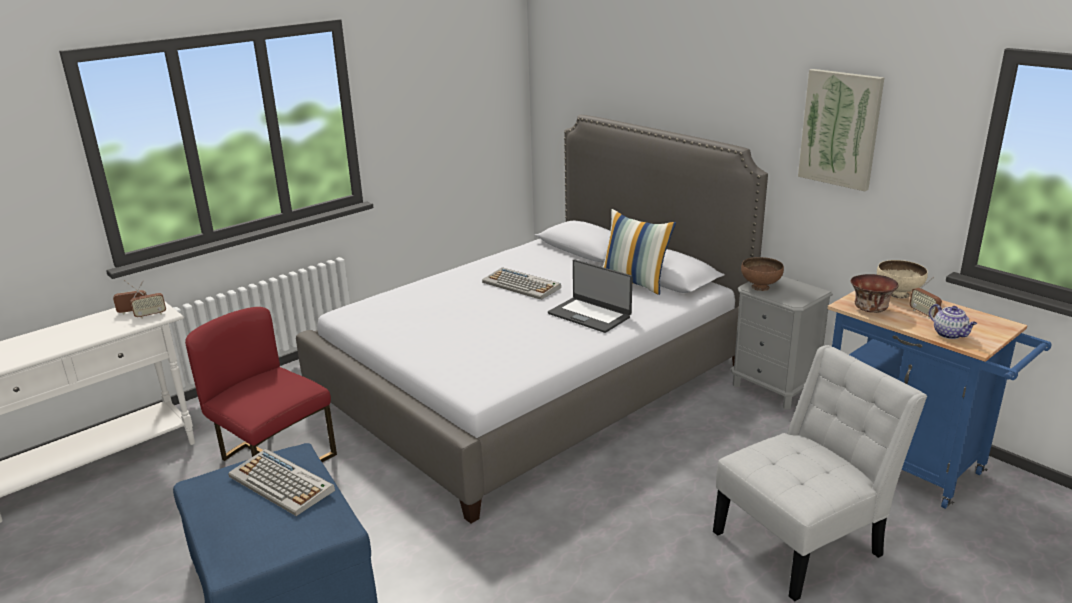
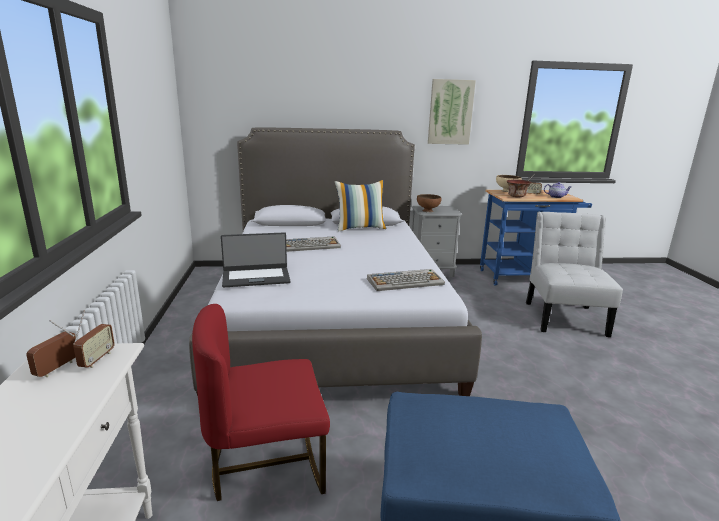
camera: 55 degrees left, 5 degrees down
keyboard [228,449,335,516] -> keyboard moved to [367,269,445,291]
laptop [548,259,632,333] -> laptop moved to [221,232,291,287]

